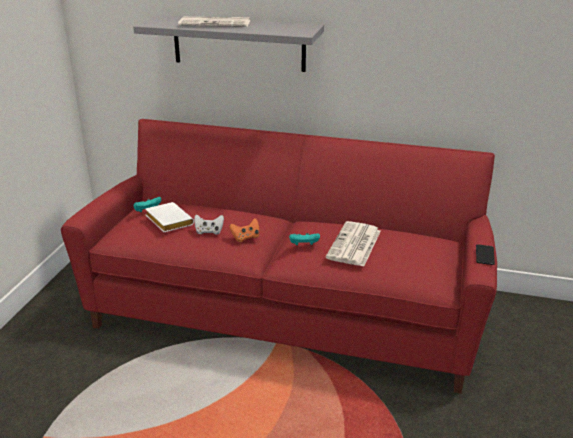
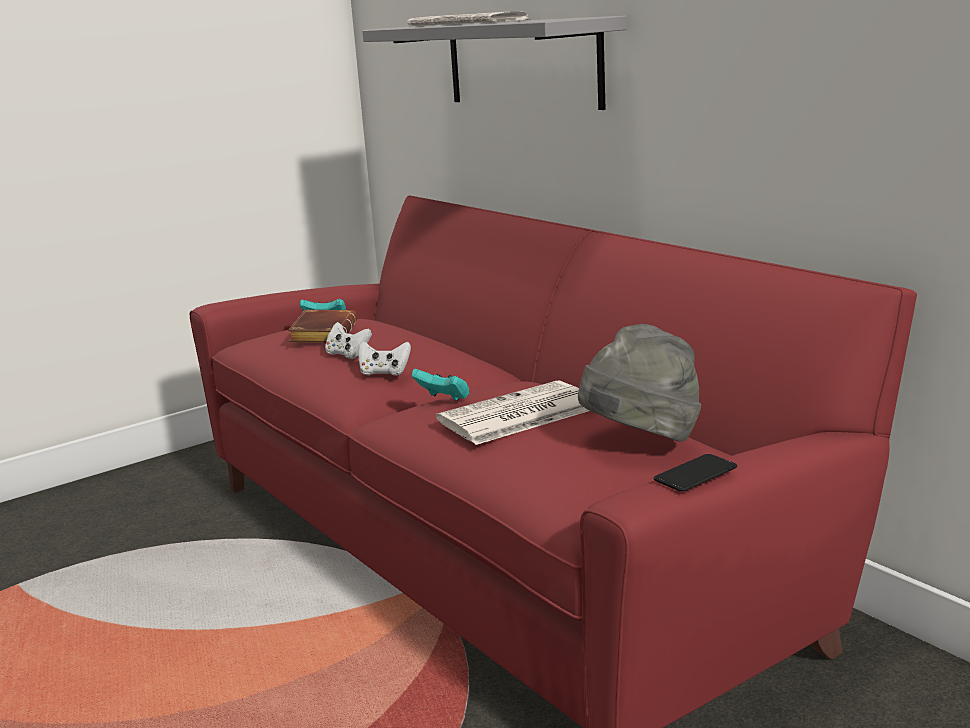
camera: 40 degrees right, 10 degrees down
white book [145,202,194,232] -> brown book [288,310,357,343]
orange game controller [229,218,259,242] -> white game controller [358,342,411,376]
none -> grey hat [578,324,701,441]

